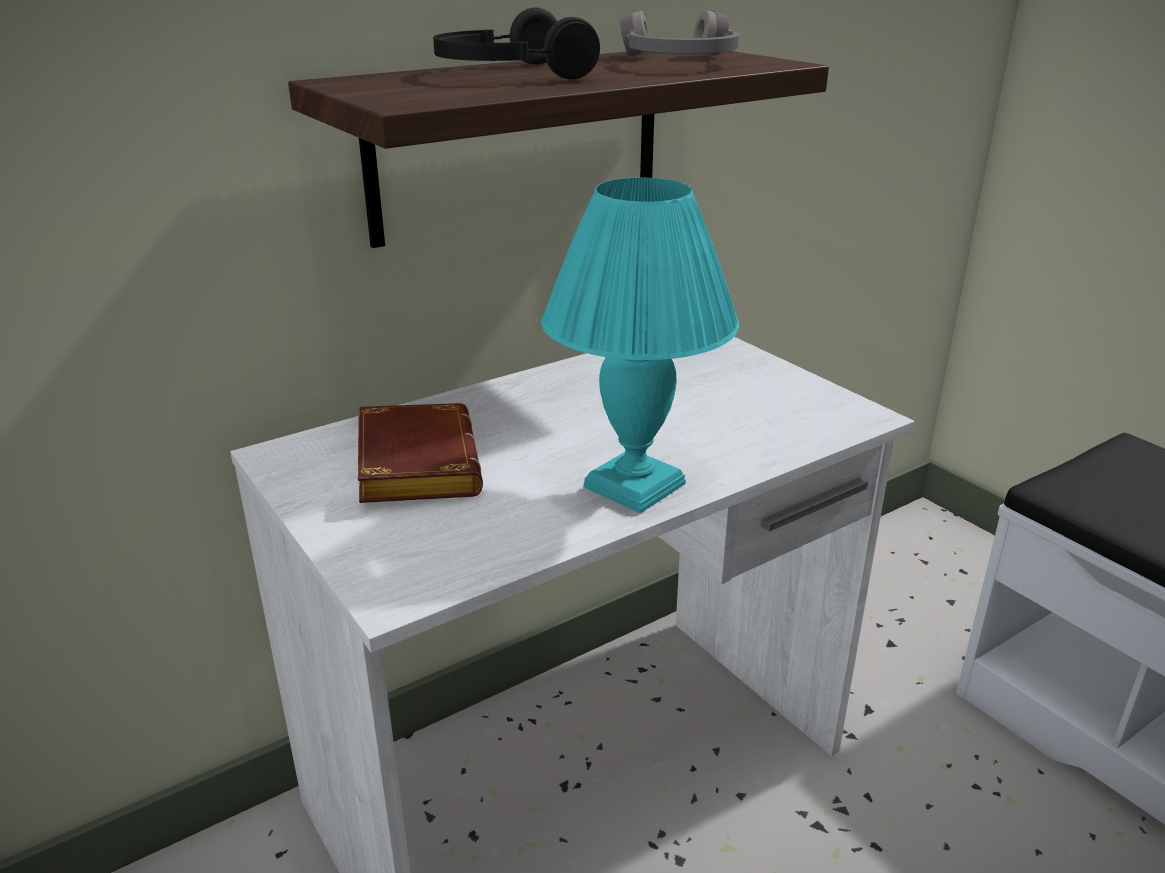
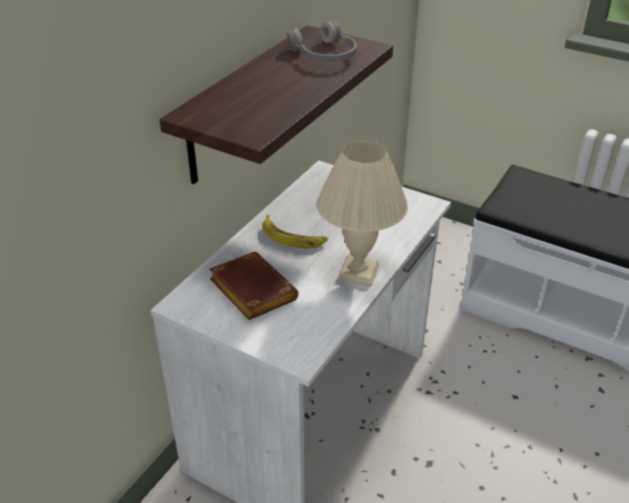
camera: 25 degrees left, 10 degrees up
black headphones [433,7,600,79] -> none
turquoise table lamp [541,177,739,514] -> beige table lamp [316,140,408,287]
none -> banana [262,215,328,248]

